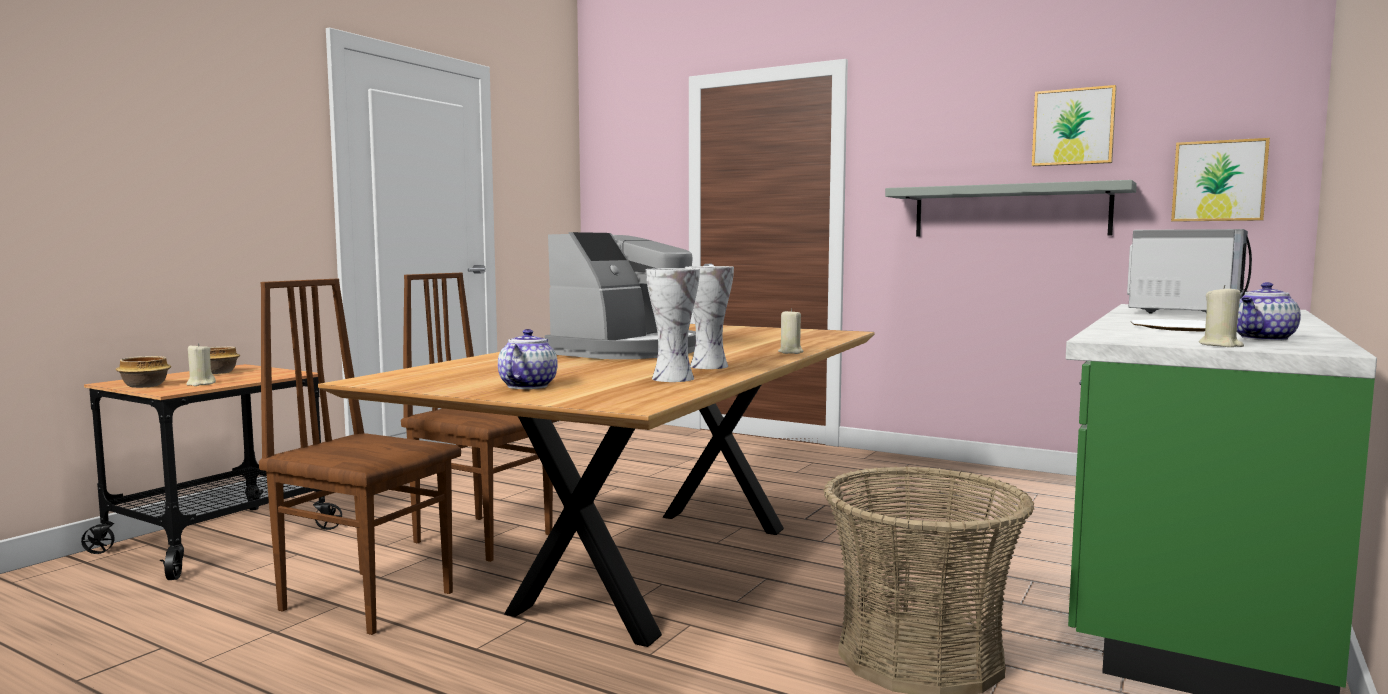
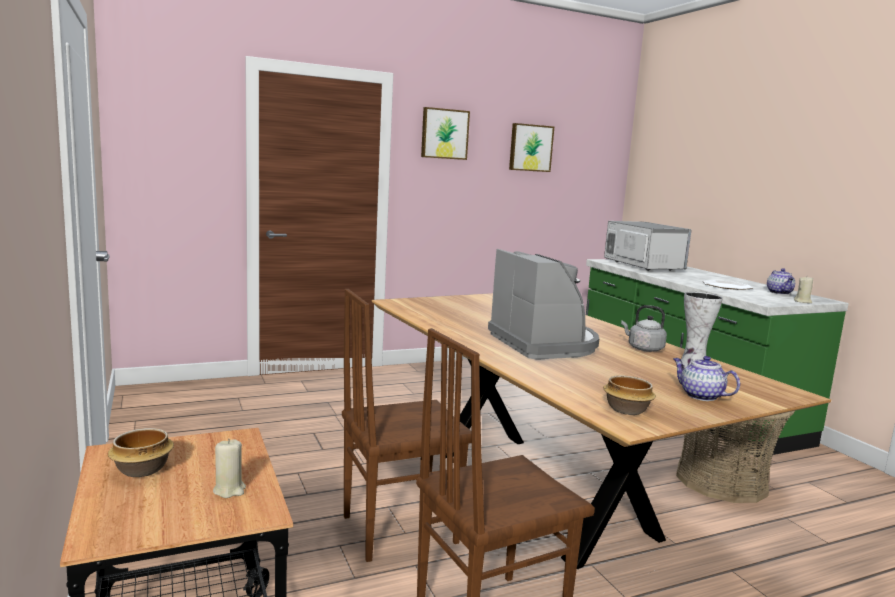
camera: 55 degrees left, 5 degrees up
bowl [116,356,171,388] -> bowl moved to [603,375,656,415]
vase [685,266,734,369] -> grey kettle [621,305,667,352]
beige candle [778,309,804,354] -> none
grey shelf [885,180,1137,236] -> none
picture [1171,138,1270,222] -> picture moved to [421,107,470,160]

